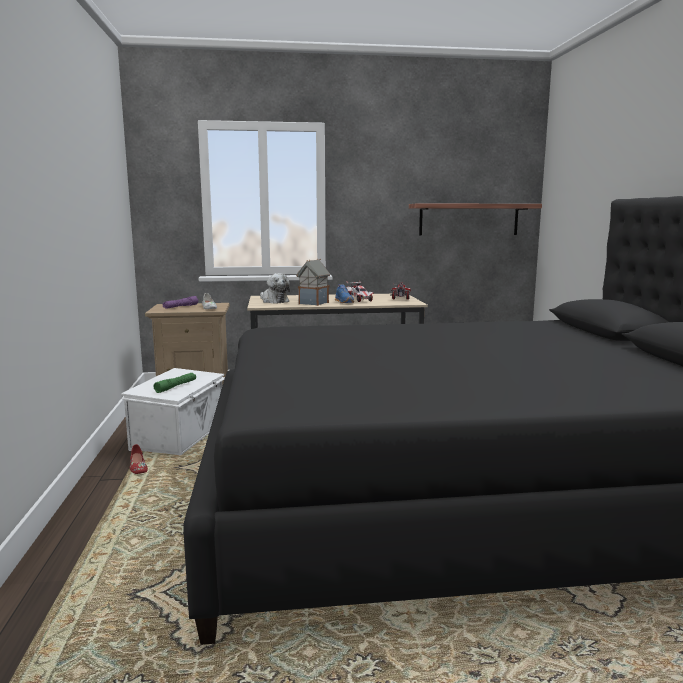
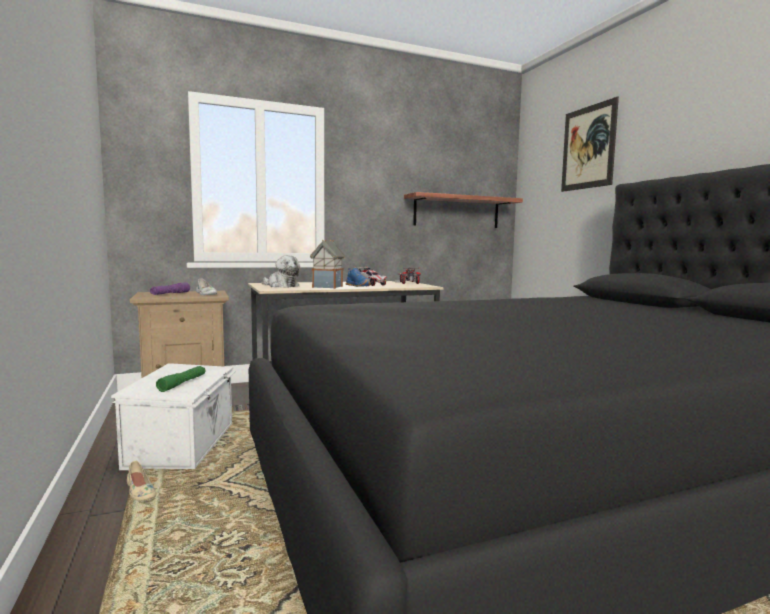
camera: 15 degrees left, 5 degrees down
red shoe [130,444,148,474] -> beige shoe [127,461,156,501]
none -> picture [561,96,619,192]

